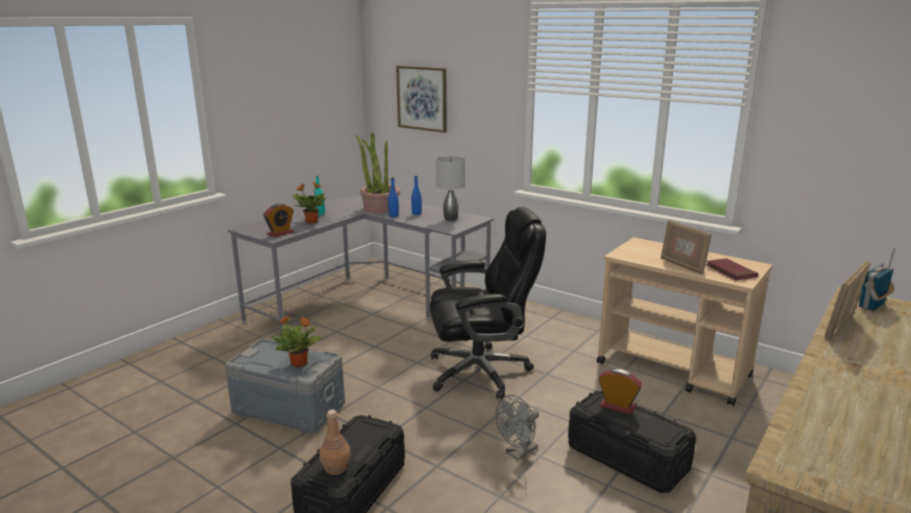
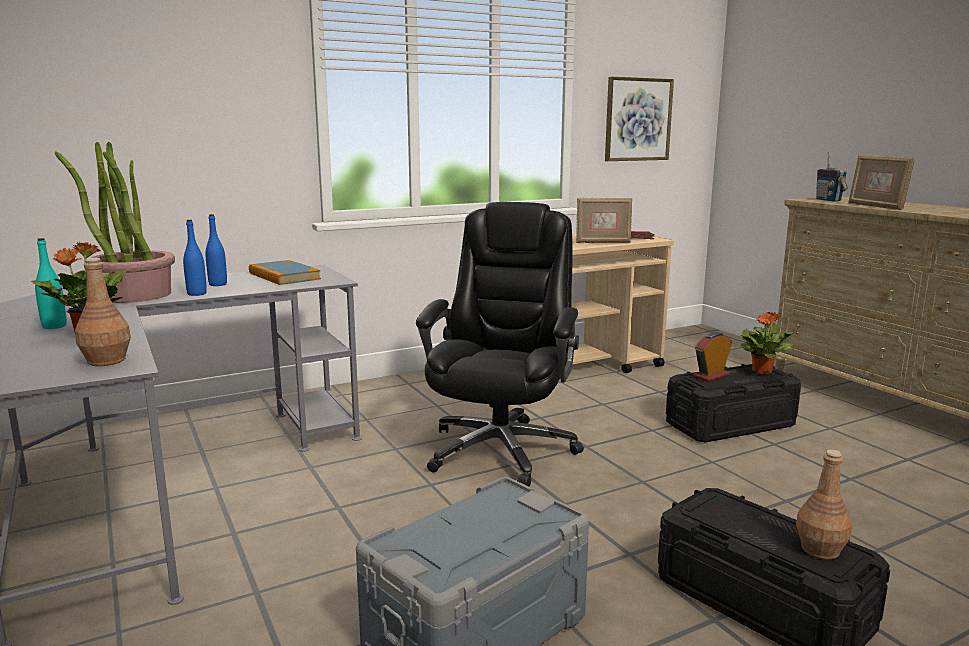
camera: 65 degrees left, 5 degrees down
alarm clock [263,203,294,237] -> brown bottle [75,258,131,366]
potted plant [271,315,322,367] -> potted plant moved to [740,312,794,375]
picture [396,66,447,133] -> picture moved to [605,77,674,161]
grey table lamp [436,156,465,221] -> book [249,260,321,285]
grey fan [496,395,539,460] -> none

